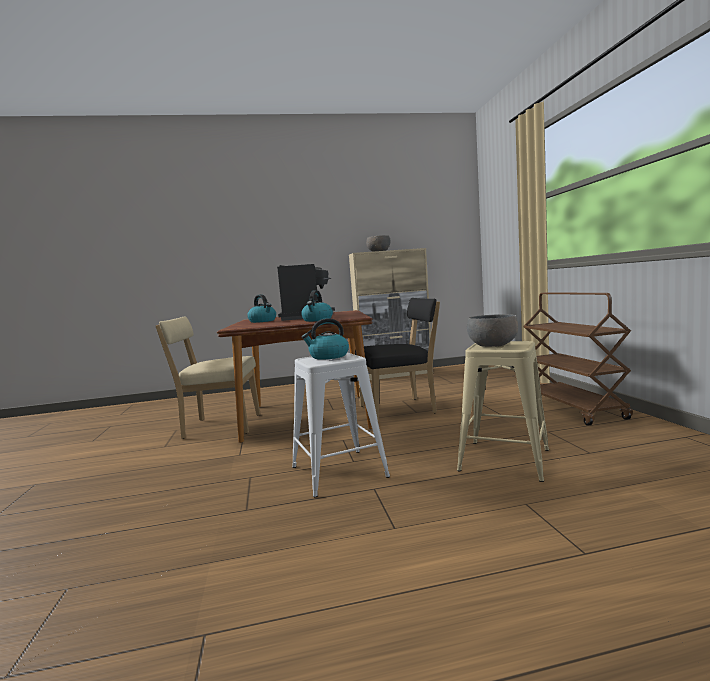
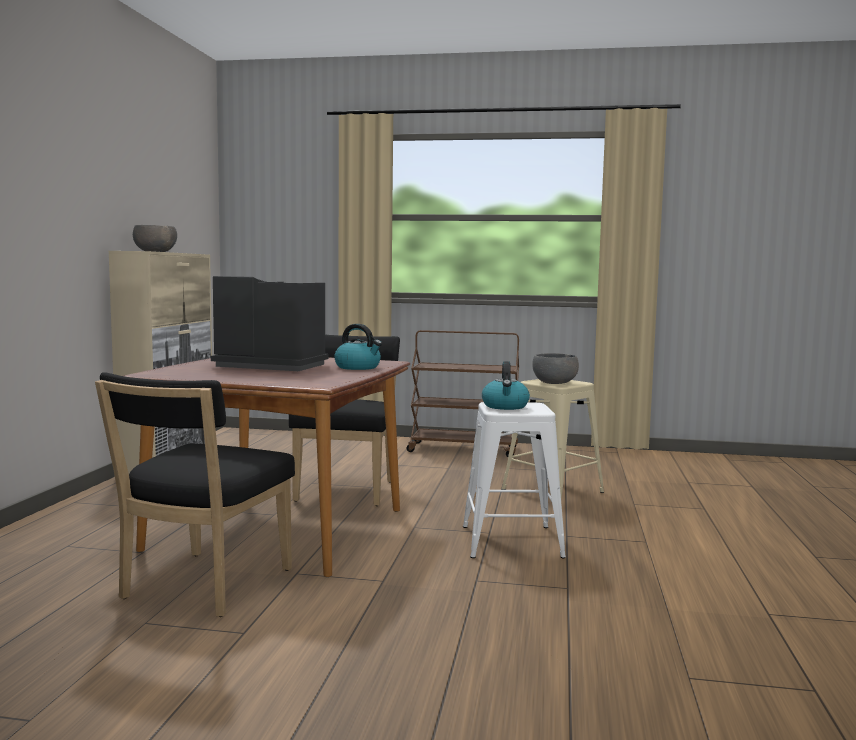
camera: 70 degrees left, 0 degrees up
beige chair [156,317,260,439] -> black chair [95,372,295,617]
kettle [247,294,276,323] -> none

